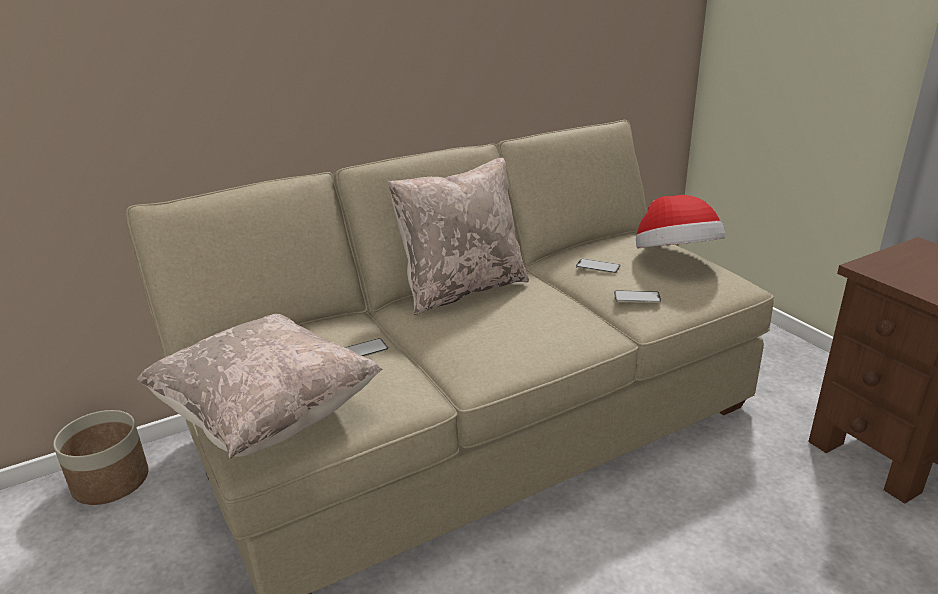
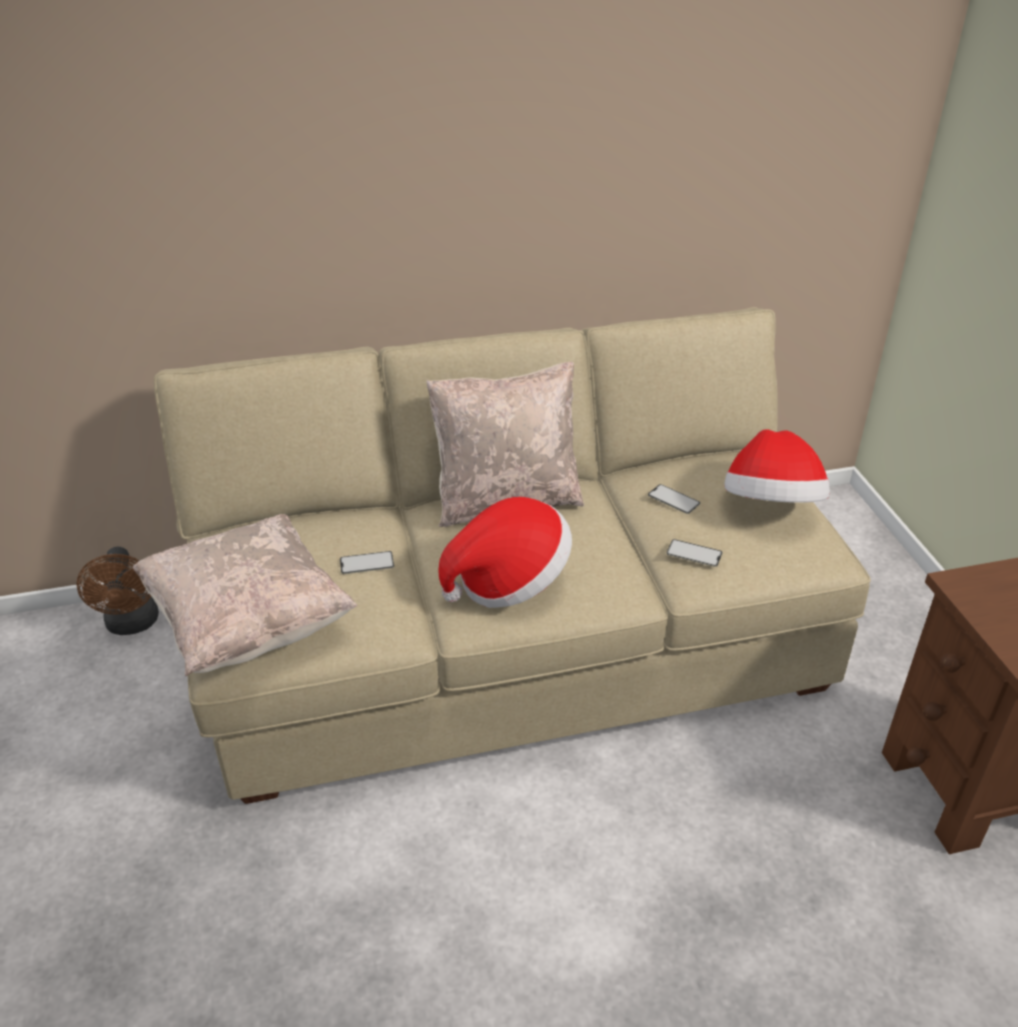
camera: 15 degrees right, 10 degrees up
planter [53,410,149,505] -> brown fan [77,547,159,635]
none -> hat [438,497,572,608]

